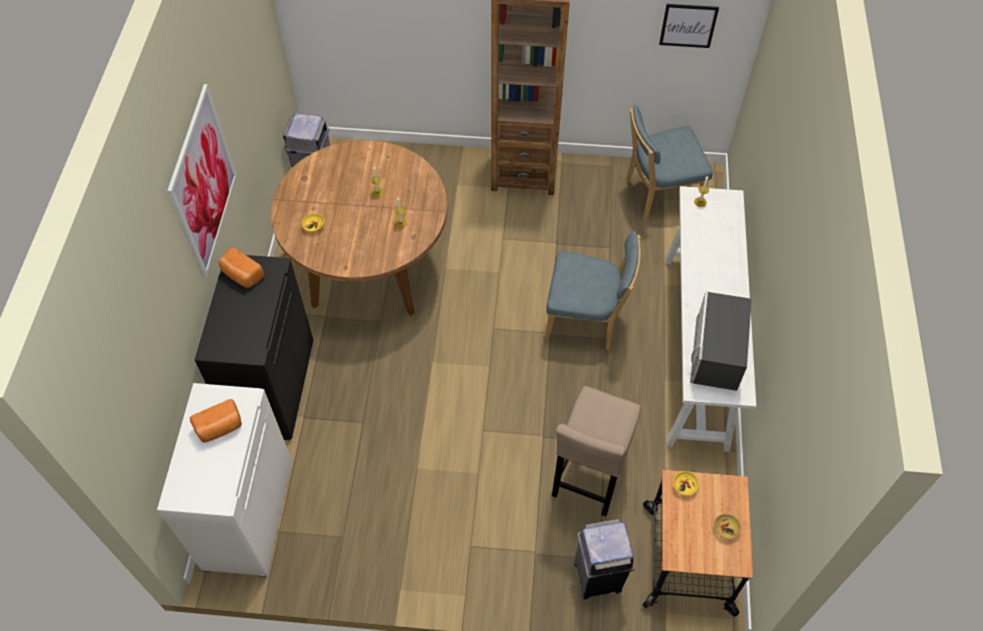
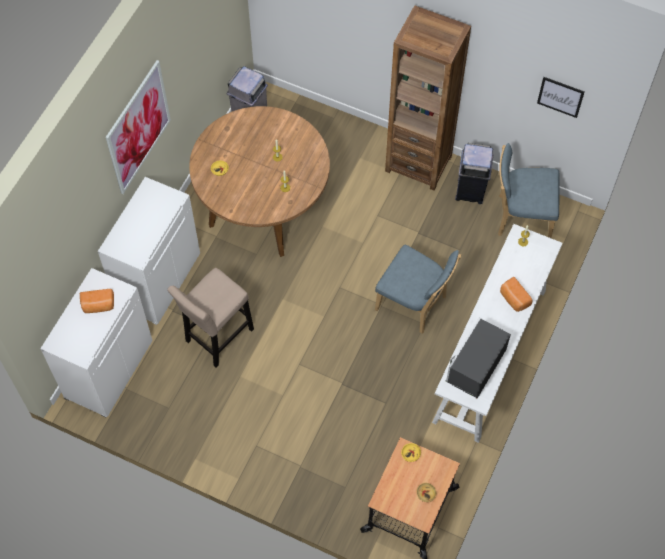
camera: 20 degrees right, 5 degrees up
black cabinet [195,255,313,440] -> white cabinet [98,177,200,325]
bread [219,247,264,288] -> bread moved to [500,277,532,312]
beige stool [552,386,641,517] -> beige stool moved to [167,268,254,368]
grey trash can [573,519,635,599] -> grey trash can moved to [455,143,494,204]

